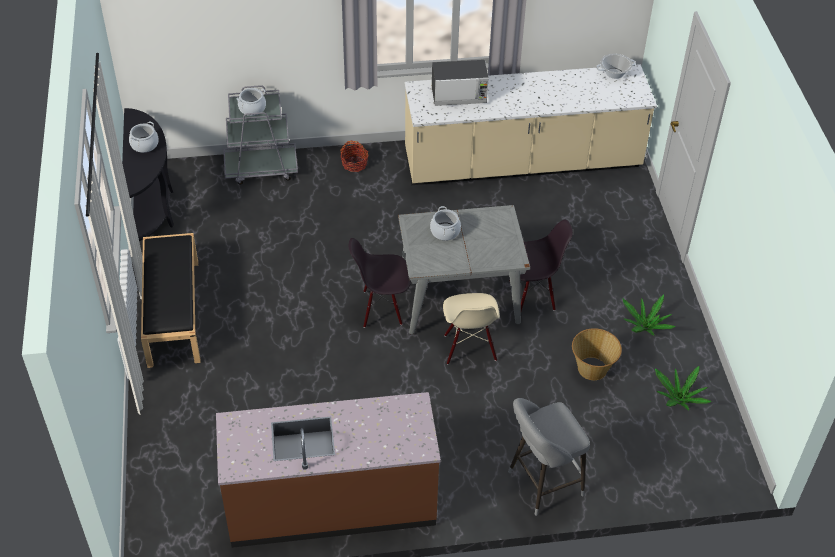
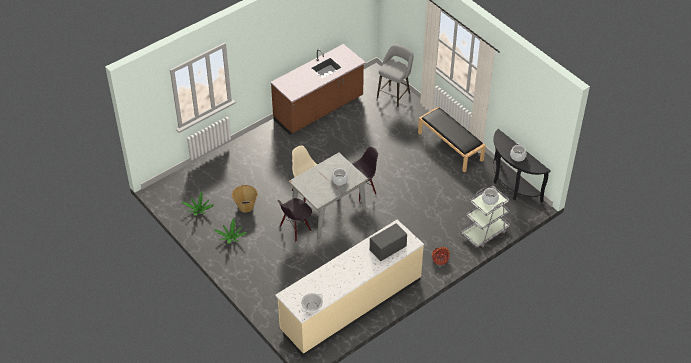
camera: 150 degrees right, 0 degrees up
grey stool [508,398,590,516] -> grey stool moved to [376,44,414,110]

